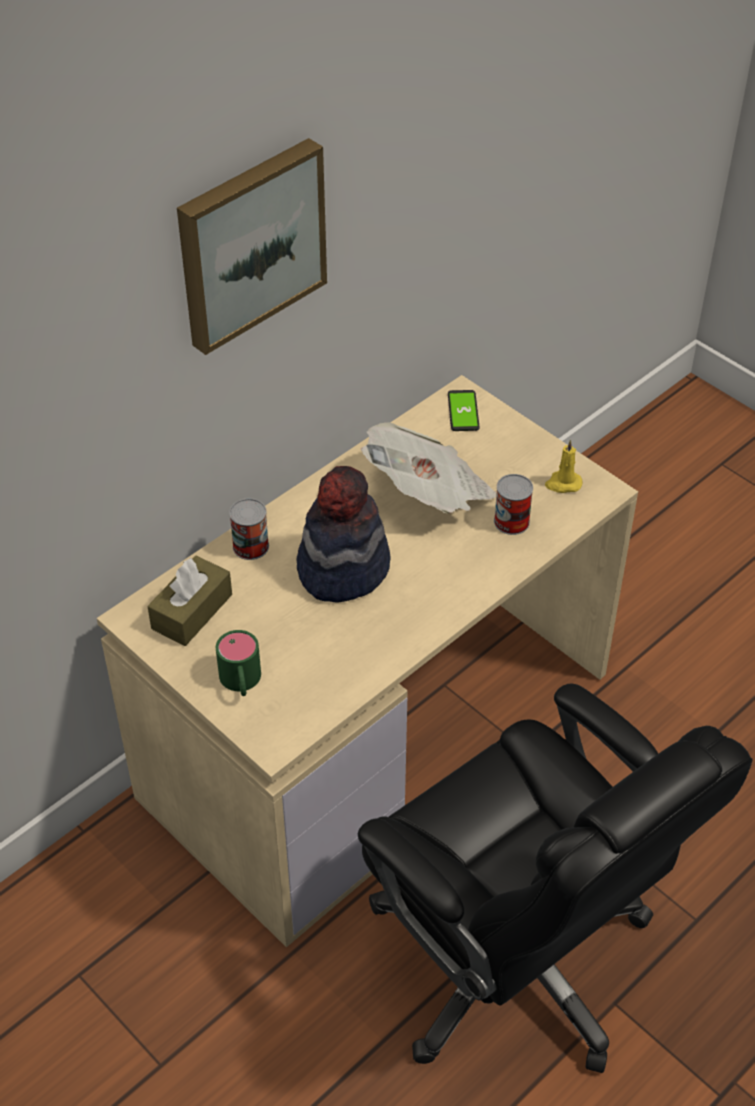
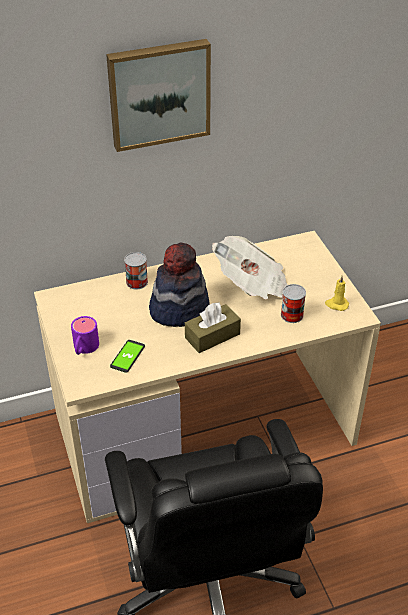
camera: 25 degrees right, 5 degrees down
brown tissue box [147,555,232,646] -> brown tissue box moved to [185,302,241,353]
green mug [216,630,261,696] -> purple mug [71,316,99,355]
phone [448,390,480,431] -> phone moved to [110,340,145,373]

